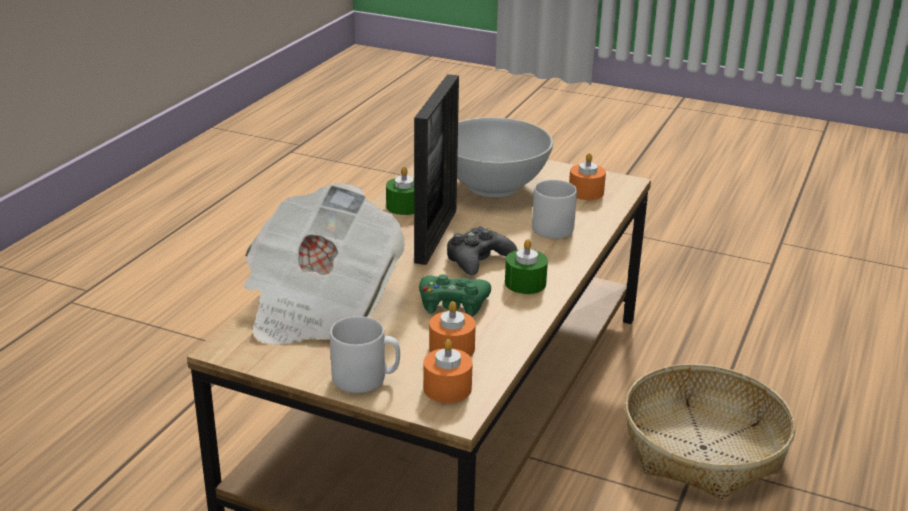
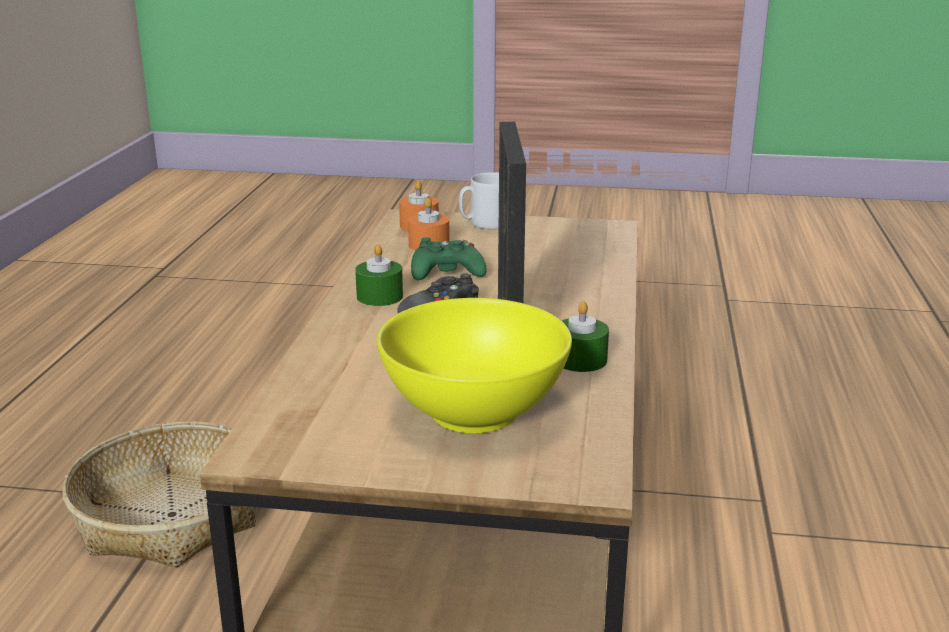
camera: 165 degrees right, 5 degrees down
newspaper [244,183,405,345] -> none
white bowl [457,117,553,197] -> yellow bowl [377,298,572,433]
grey mug [532,180,577,239] -> none
orange candle [569,153,606,200] -> none

